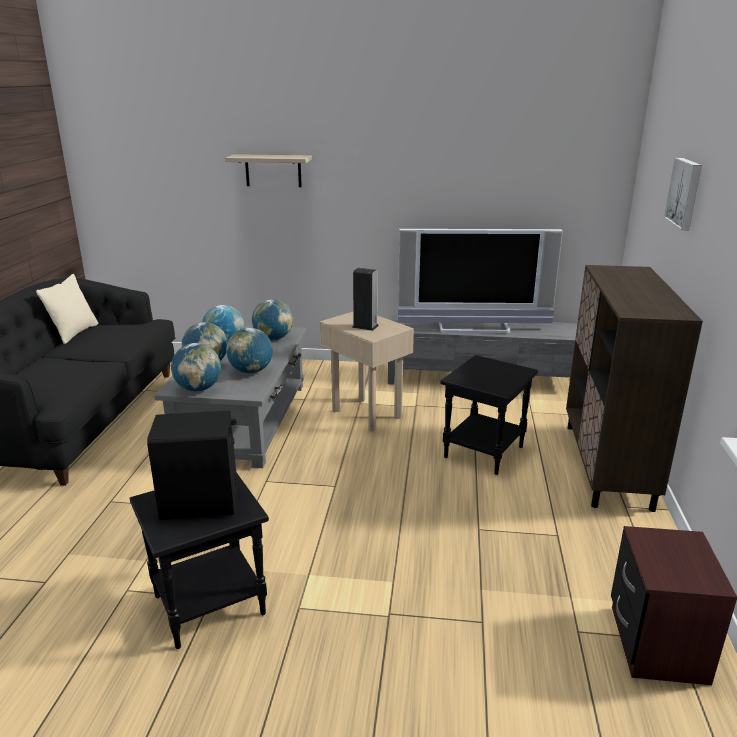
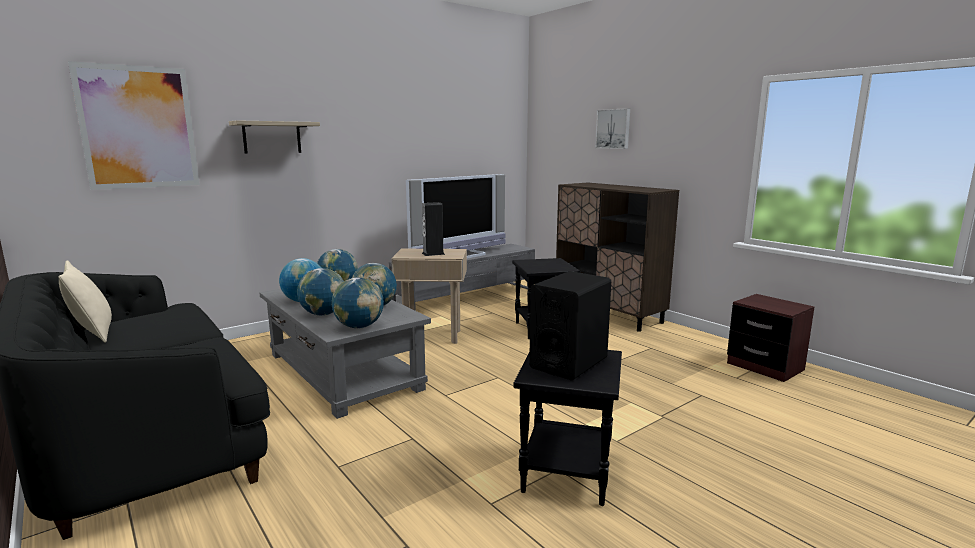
camera: 45 degrees left, 10 degrees down
none -> picture [68,61,200,190]

